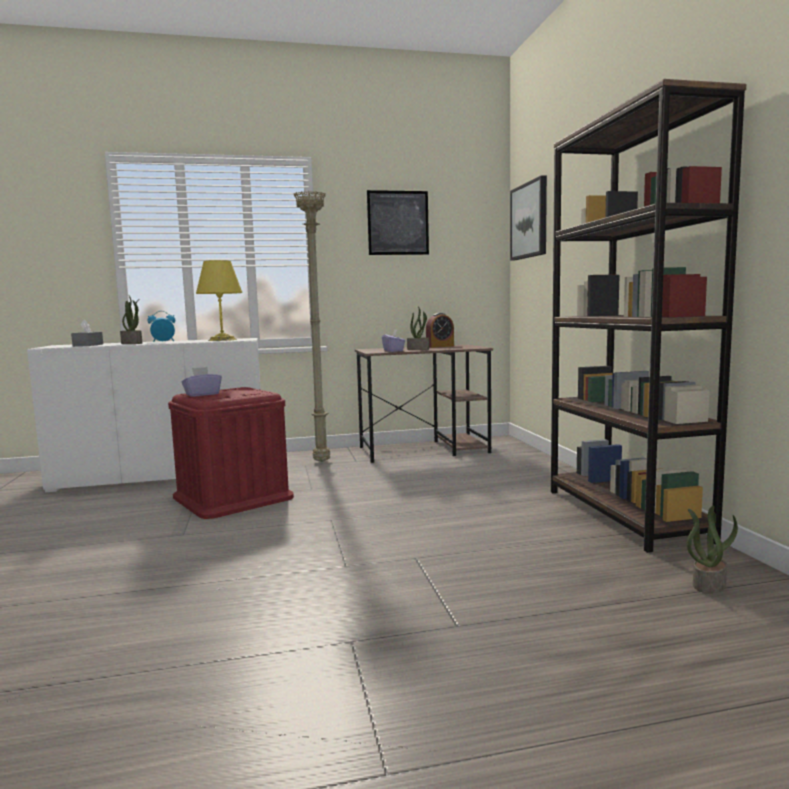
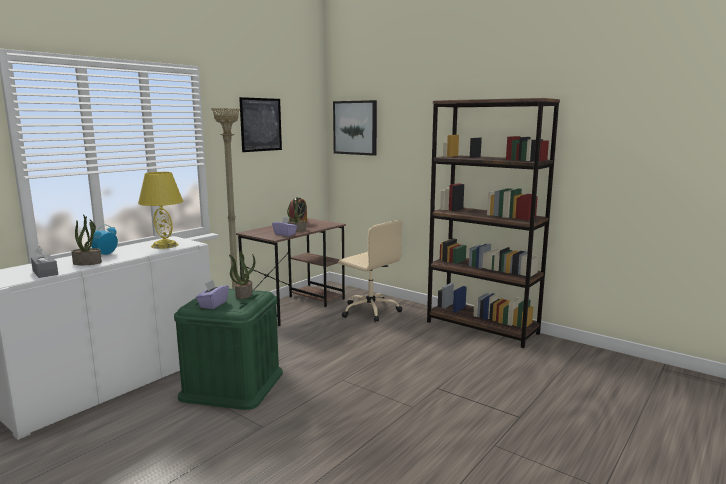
camera: 40 degrees left, 5 degrees up
red storage box [168,387,294,519] -> green storage box [174,289,283,410]
potted plant [687,506,738,593] -> potted plant moved to [229,250,255,299]
none -> beige office chair [338,220,403,322]

